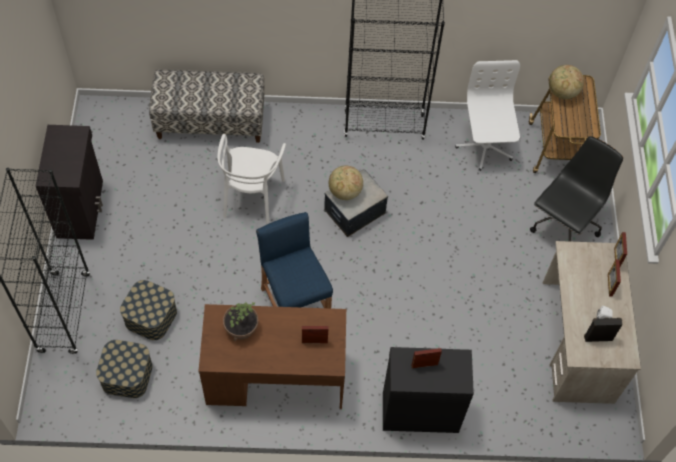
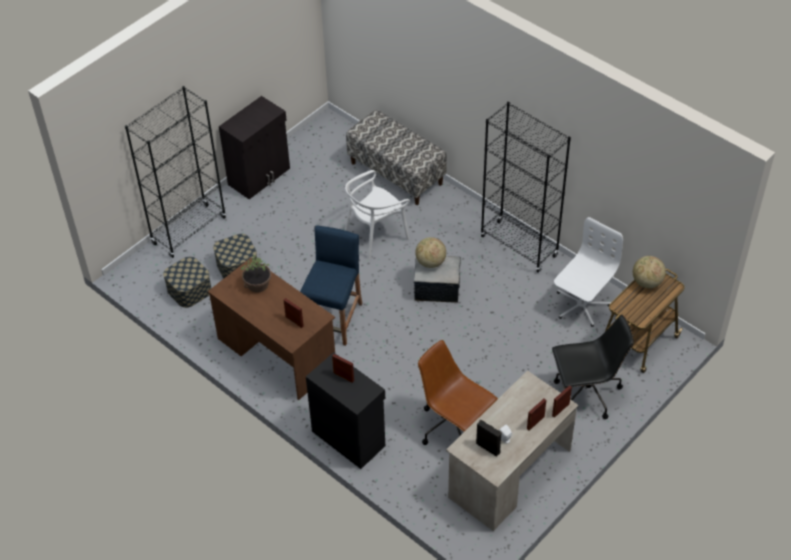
camera: 45 degrees right, 10 degrees down
none -> brown office chair [418,340,498,445]

